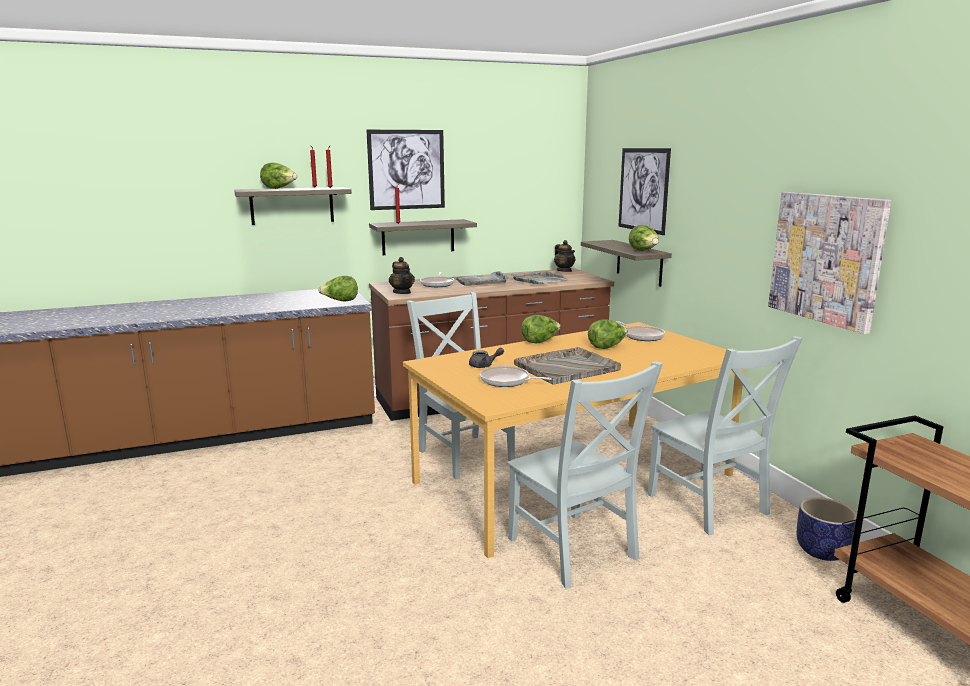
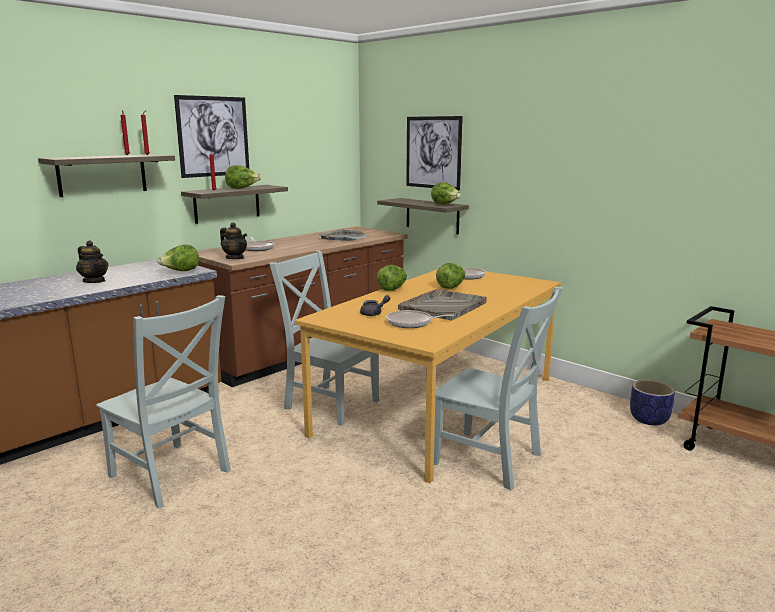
camera: 25 degrees left, 0 degrees up
lettuce [260,162,297,189] -> lettuce moved to [225,165,261,189]
grey tray [455,271,509,286] -> none
teapot [554,240,575,272] -> teapot moved to [76,240,108,283]
grey chair [648,336,803,535] -> grey chair moved to [96,295,231,509]
picture [768,192,891,334] -> none

